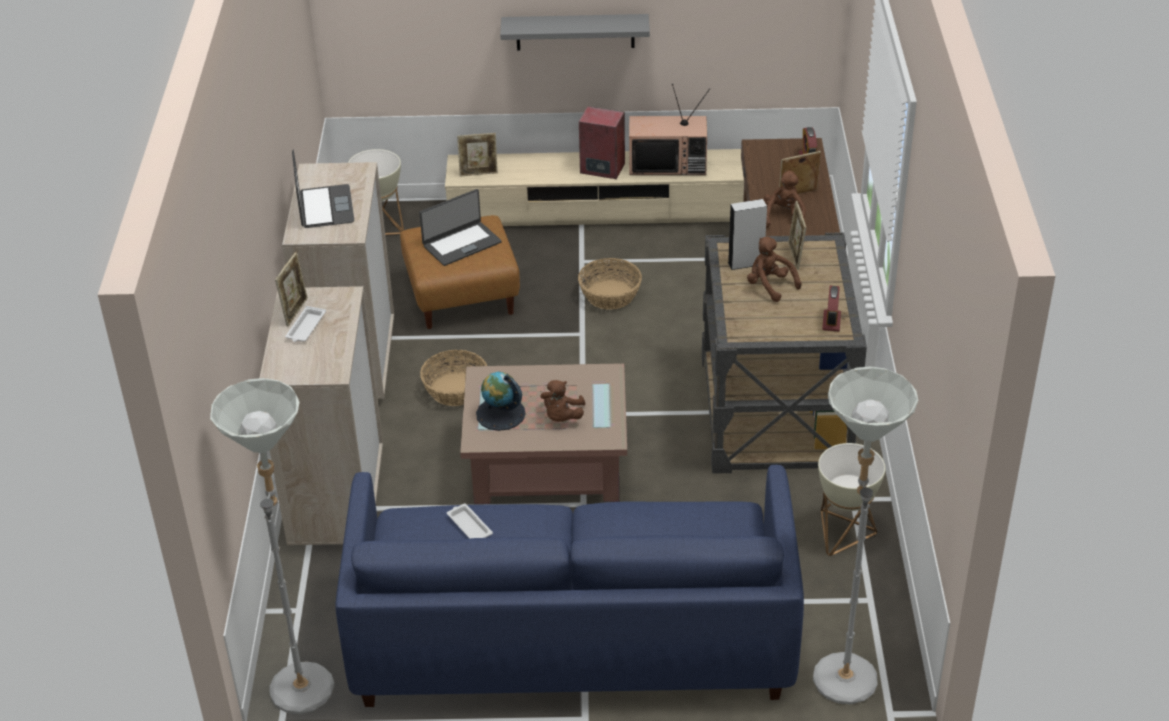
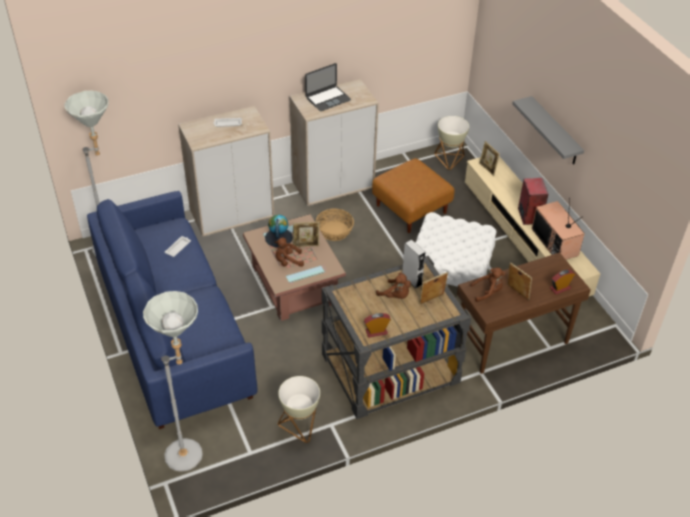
camera: 65 degrees right, 5 degrees up
picture frame [275,252,308,327] -> picture frame moved to [293,222,319,247]
laptop [419,189,502,266] -> none
basket [578,258,642,310] -> white ottoman [415,212,497,287]
brown plush toy [747,237,801,302] -> brown plush toy turned 105 degrees clockwise [376,272,411,299]

